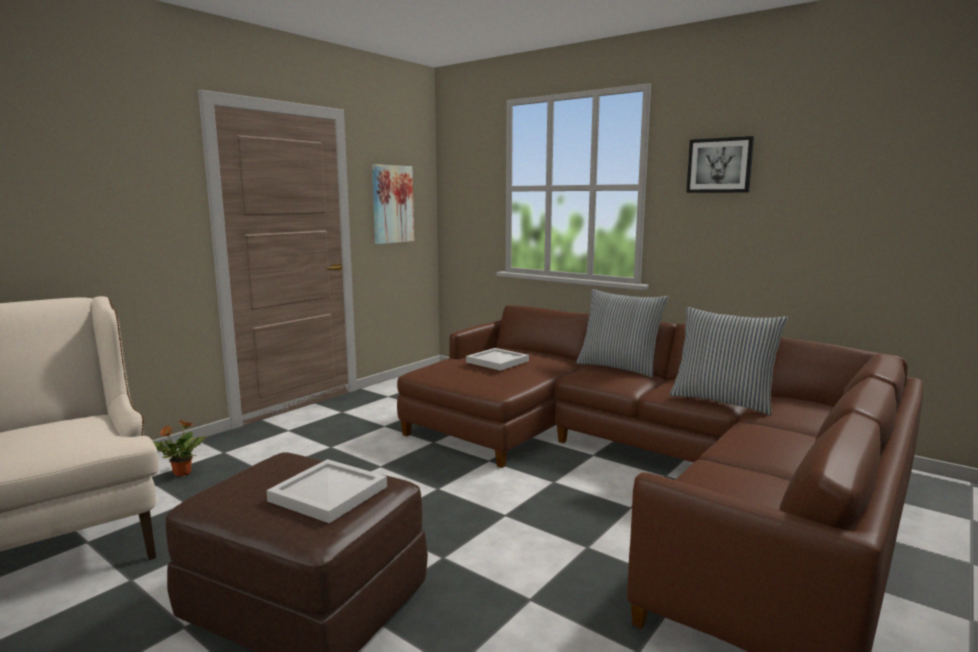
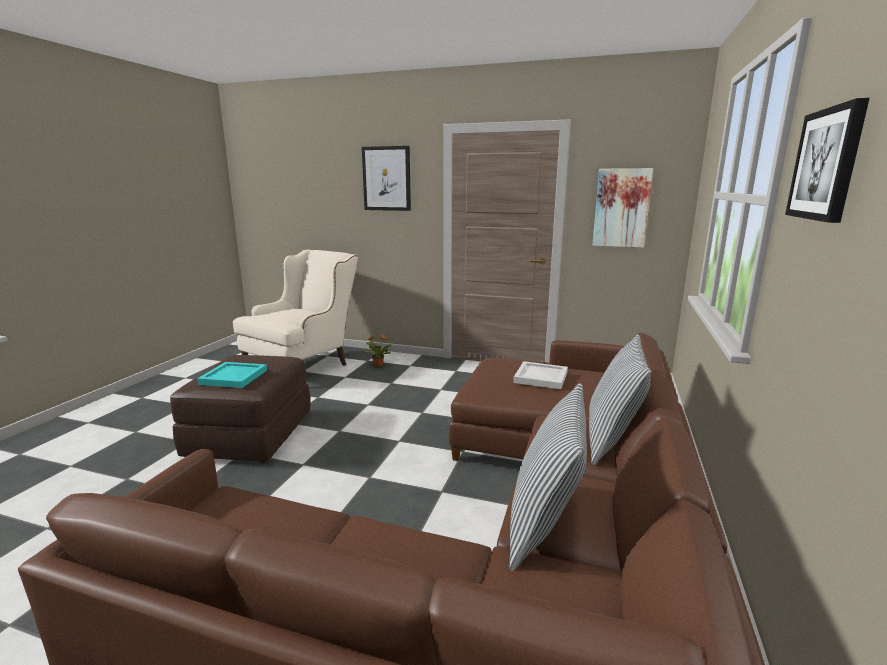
camera: 70 degrees right, 5 degrees up
white tray [266,459,387,523] -> turquoise tray [197,362,267,388]
none -> picture [362,146,411,211]

